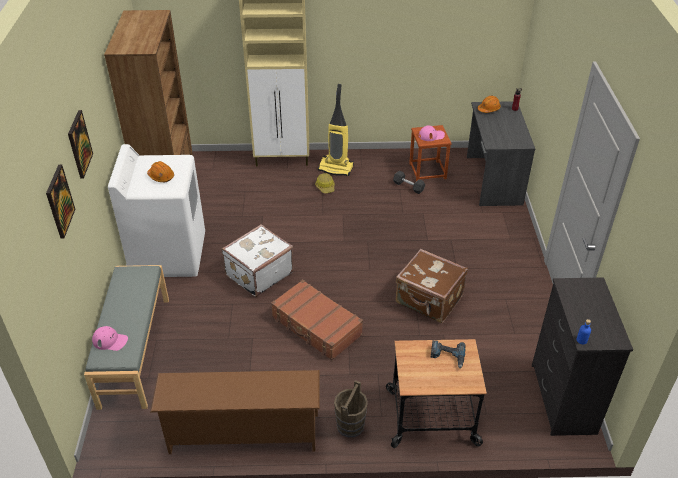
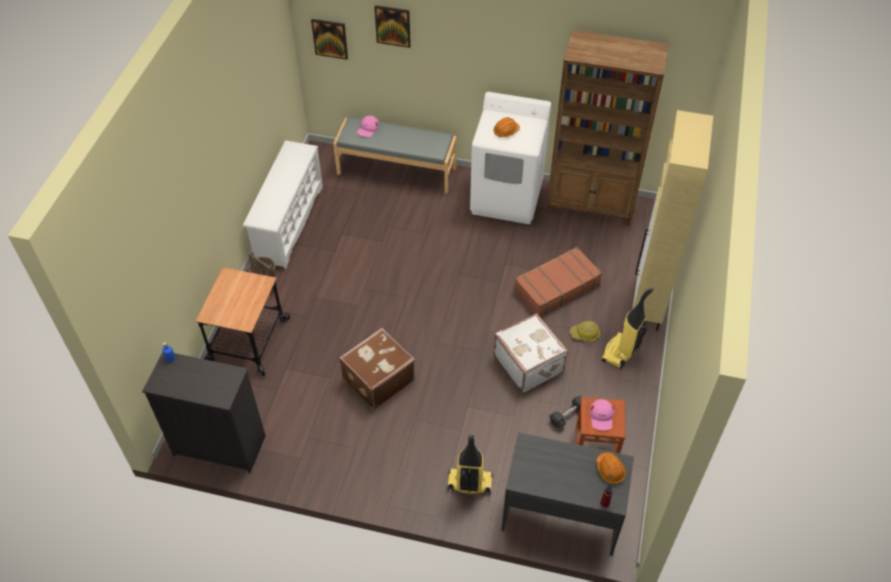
camera: 105 degrees right, 10 degrees up
picture [68,110,93,179] -> picture moved to [311,19,348,60]
brown shoe rack [150,370,320,454] -> white shoe rack [243,140,323,269]
white suitcase [222,224,294,297] -> white suitcase moved to [494,313,568,393]
brown suitcase [271,280,363,360] -> brown suitcase moved to [514,247,602,317]
power drill [431,340,466,368] -> none
none -> vacuum cleaner [448,434,493,495]

